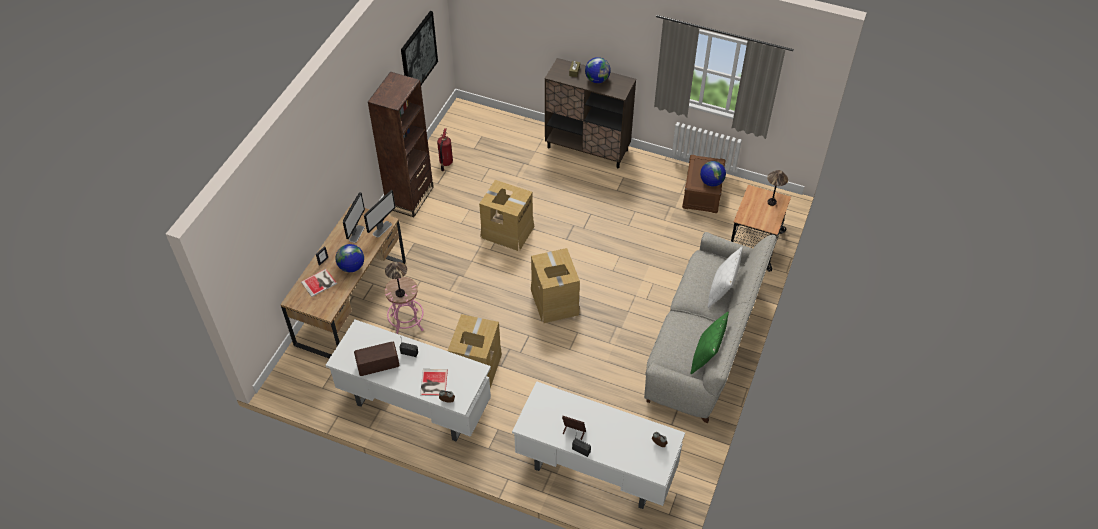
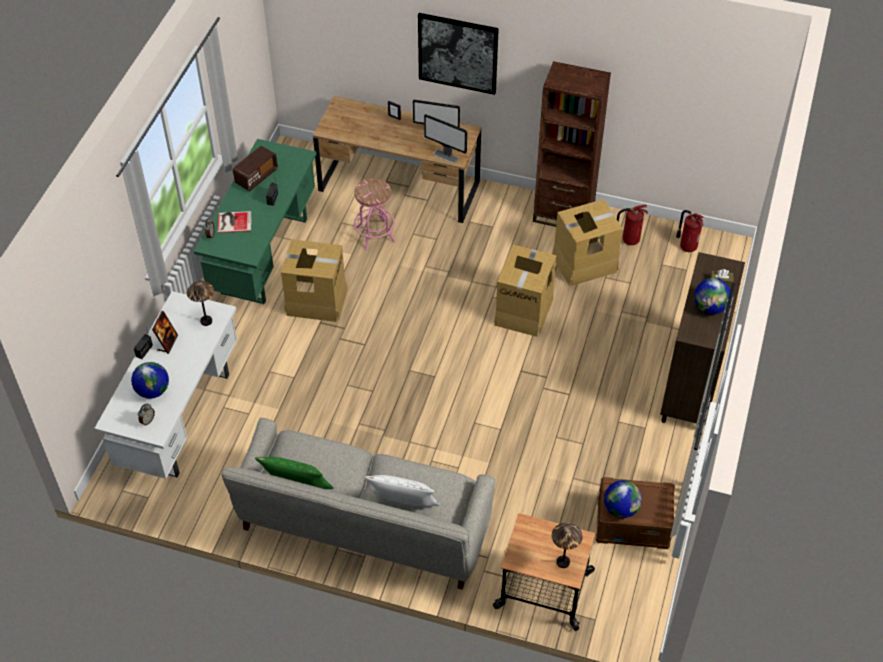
camera: 85 degrees right, 0 degrees up
book [301,269,337,297] -> none
white desk [326,319,491,441] -> green desk [194,139,316,304]
globe [335,244,364,272] -> globe moved to [131,362,169,399]
radio [354,341,399,376] -> radio turned 60 degrees clockwise [233,146,278,191]
table lamp [385,262,407,297] -> table lamp moved to [187,280,214,326]
picture [401,11,438,85] -> picture moved to [418,13,499,95]
cardboard box [531,248,580,323] -> cardboard box moved to [552,199,623,286]
none -> fire extinguisher [676,210,703,252]

